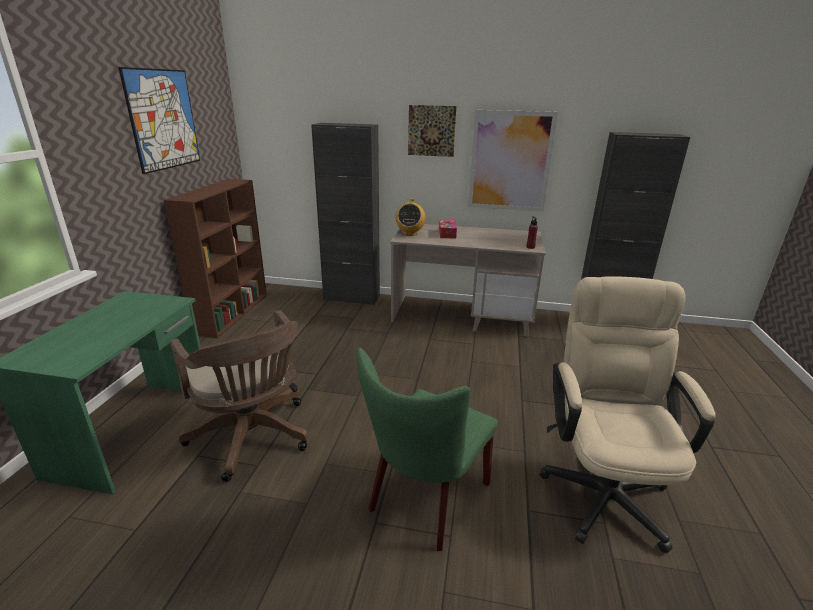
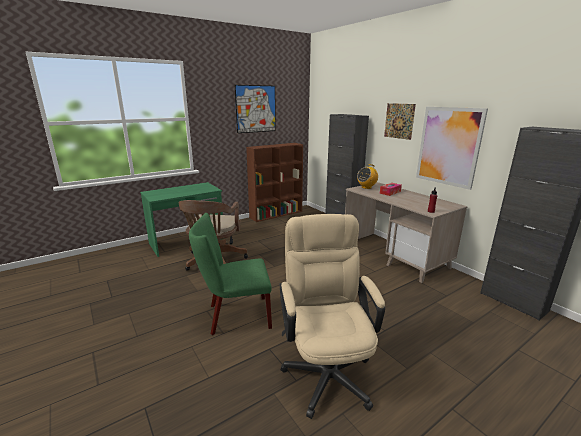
camera: 45 degrees right, 5 degrees down
beige office chair [540,276,716,553] -> beige office chair turned 60 degrees counterclockwise [280,214,385,419]

